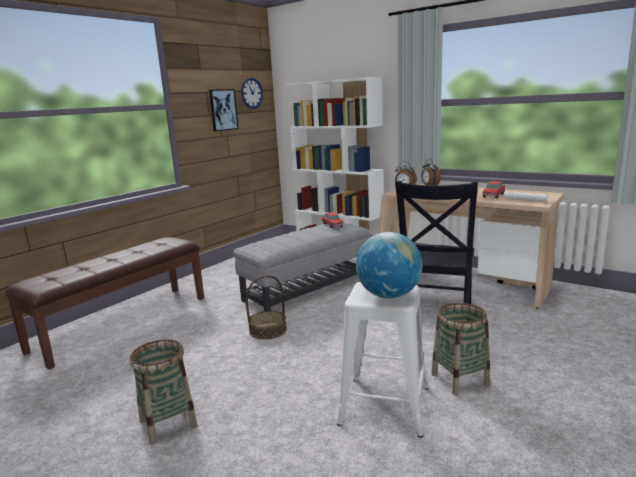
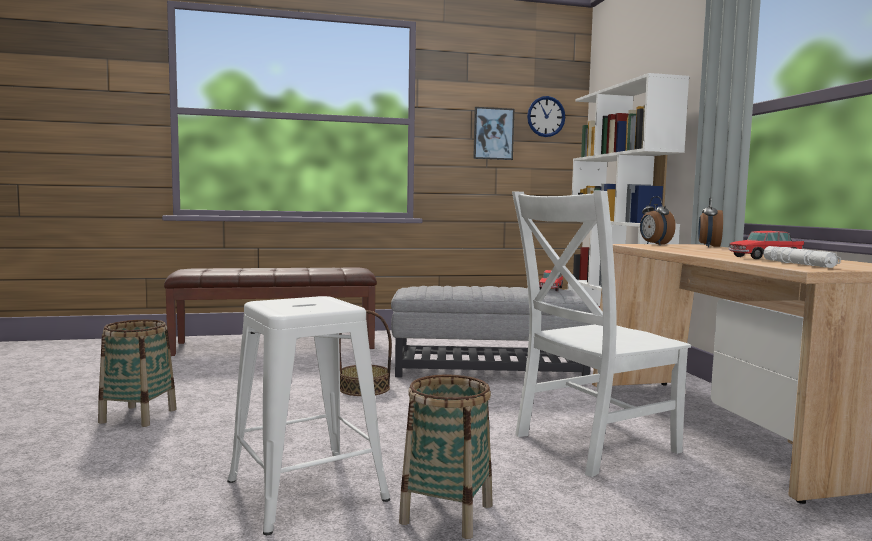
camera: 40 degrees right, 10 degrees down
globe [356,232,423,298] -> none
black chair [395,181,478,304] -> white chair [512,191,691,477]

